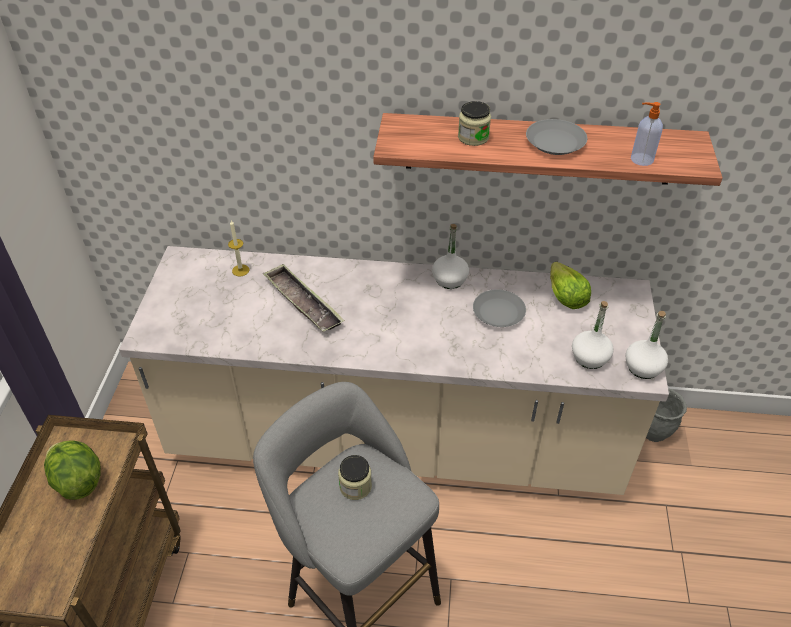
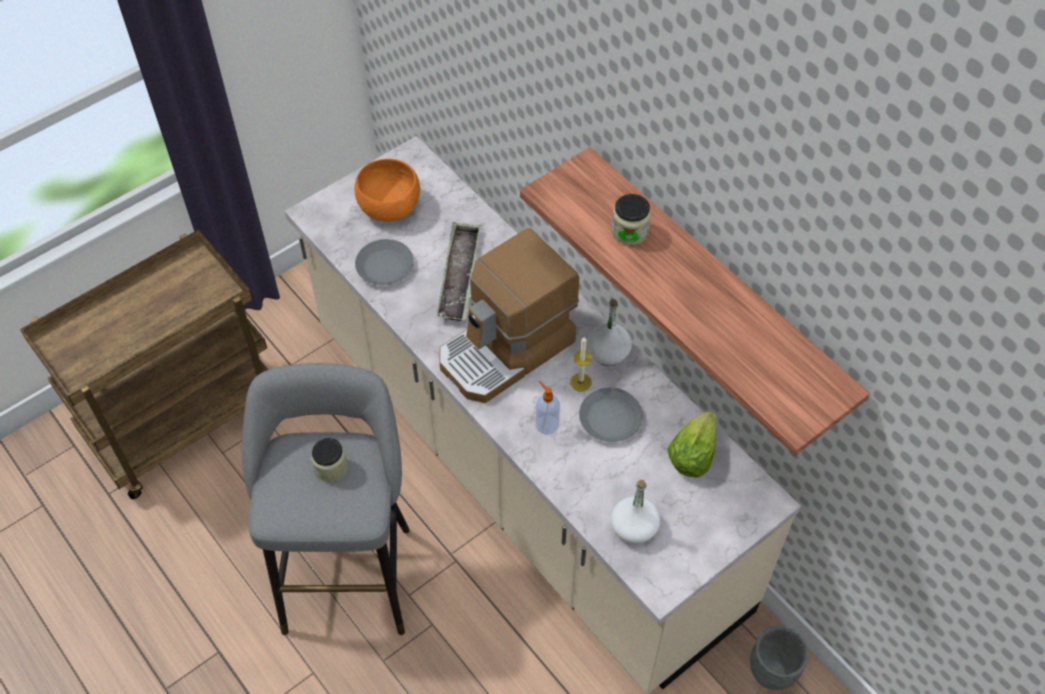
camera: 45 degrees right, 10 degrees up
lettuce [44,440,101,500] -> none
candle [228,220,250,276] -> candle moved to [570,337,592,392]
grey plate [526,119,587,155] -> grey plate moved to [355,239,414,285]
white bottle [625,311,668,379] -> none
soap dispenser [631,102,663,166] -> soap dispenser moved to [536,381,560,435]
none -> orange bowl [355,159,420,222]
none -> coffee machine [439,228,579,403]

